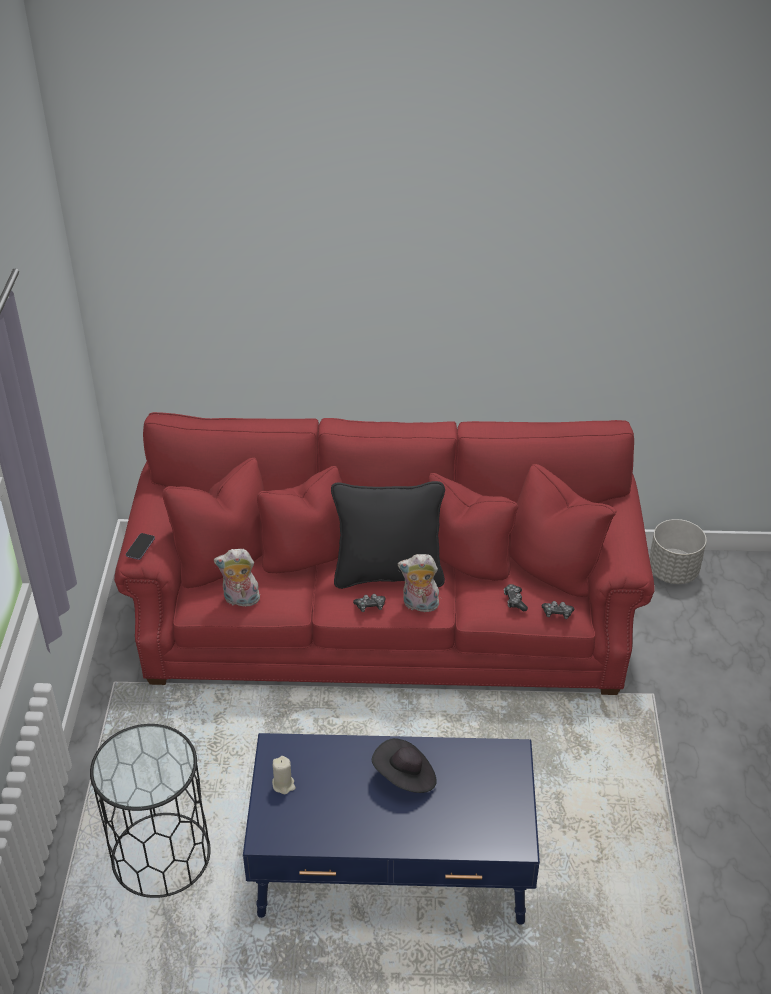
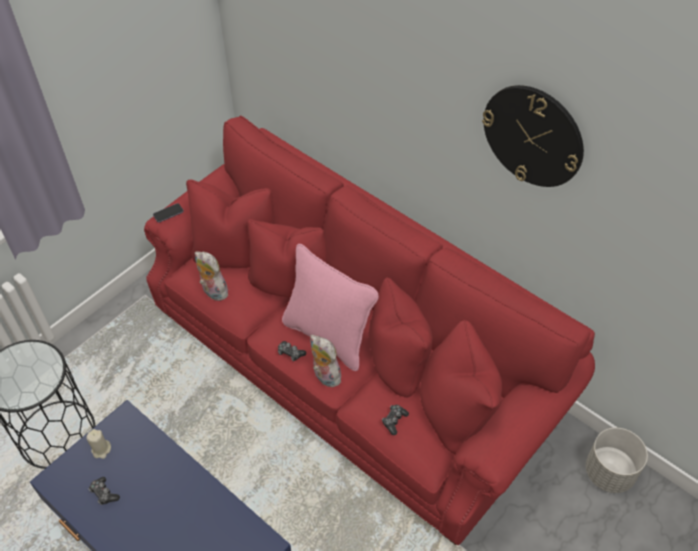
camera: 40 degrees right, 10 degrees up
black pillow [331,481,445,589] -> pink pillow [282,244,379,371]
black hat [372,738,437,793] -> none
game controller [542,601,574,619] -> game controller moved to [88,477,120,505]
none -> wall clock [482,85,584,187]

